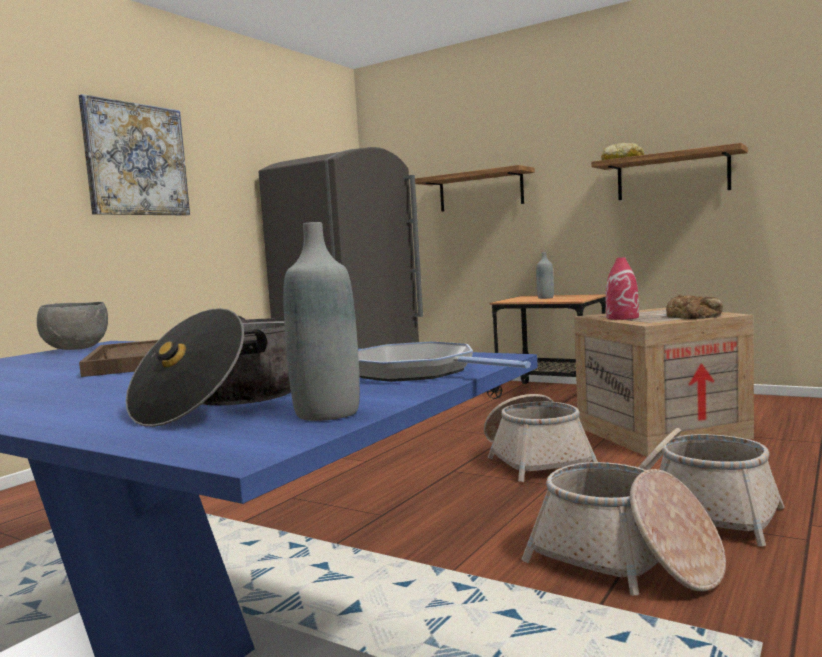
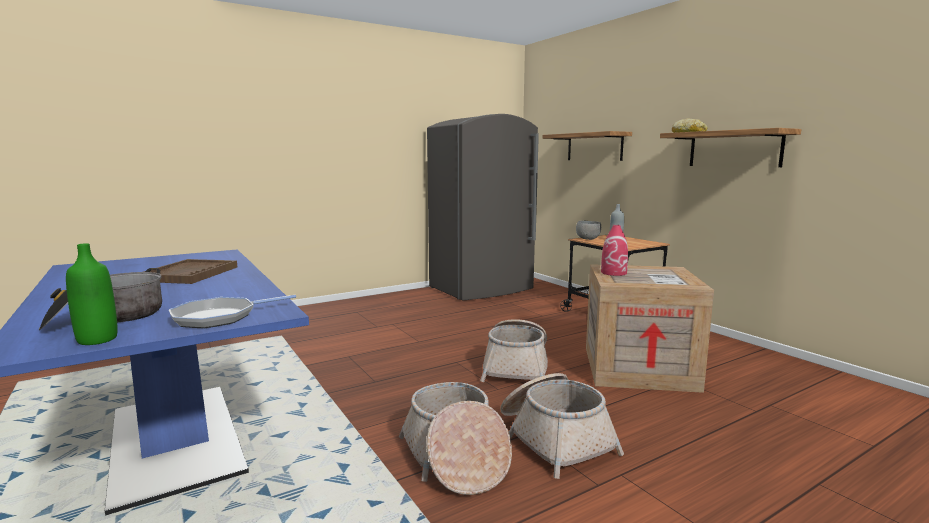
camera: 25 degrees right, 5 degrees up
grey bowl [37,302,108,350] -> grey bowl moved to [576,221,601,240]
picture [79,94,190,215] -> none
grey bottle [283,222,360,421] -> green bottle [66,243,118,345]
frying pan [358,341,531,382] -> frying pan turned 105 degrees counterclockwise [169,295,296,328]
bread [666,295,723,319] -> none

